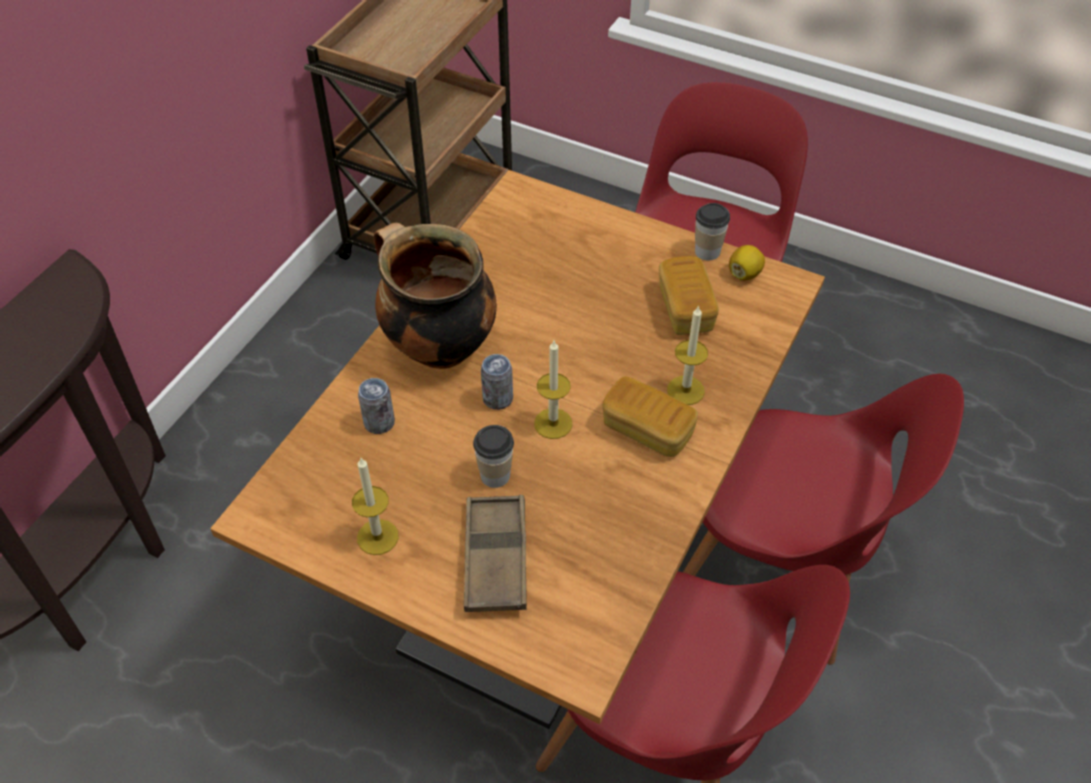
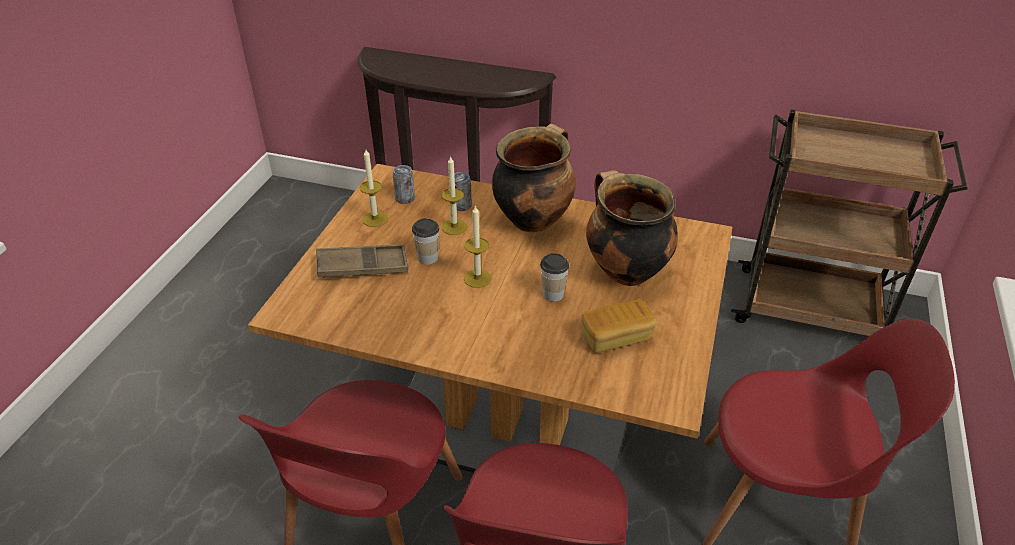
camera: 80 degrees right, 10 degrees down
can [481,354,513,410] -> can moved to [393,165,415,204]
bread [603,376,698,457] -> none
candle [667,305,708,405] -> candle moved to [441,155,467,235]
cup [695,203,730,260] -> cup moved to [540,253,569,302]
lemon [729,245,765,280] -> none
none -> cooking pot [586,170,678,286]

